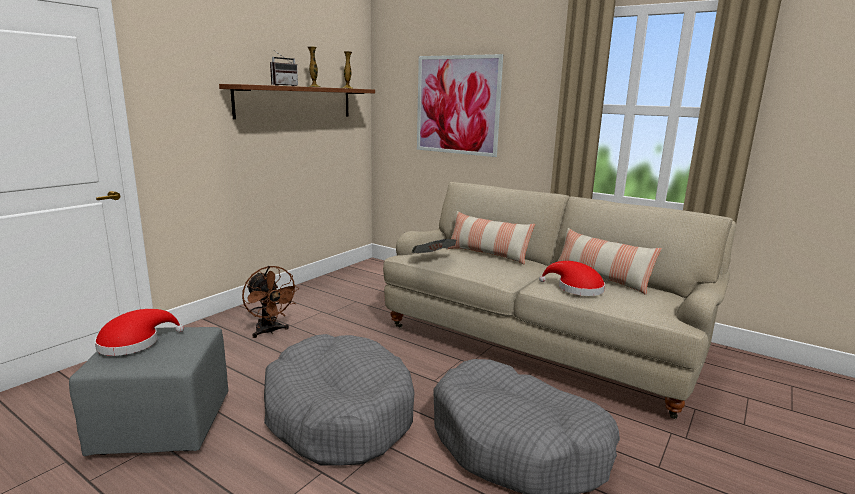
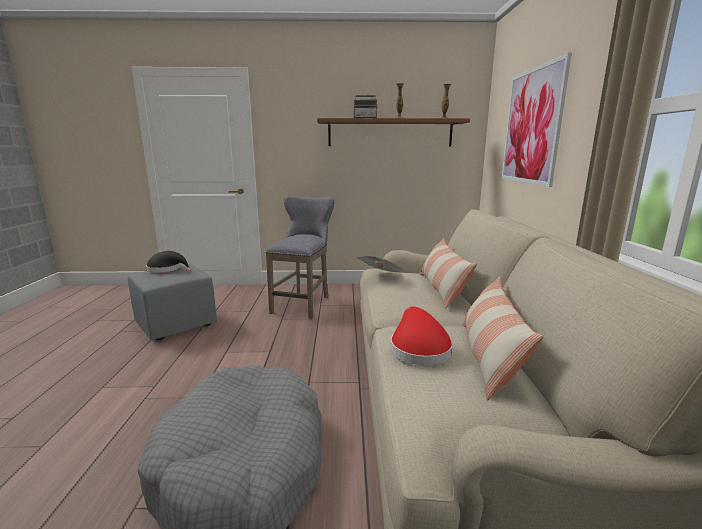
camera: 55 degrees right, 0 degrees up
red hat [95,309,184,356] -> black hat [146,251,191,273]
brown fan [242,266,299,338] -> grey stool [266,196,334,319]
grey dog bed [264,334,415,466] -> none

